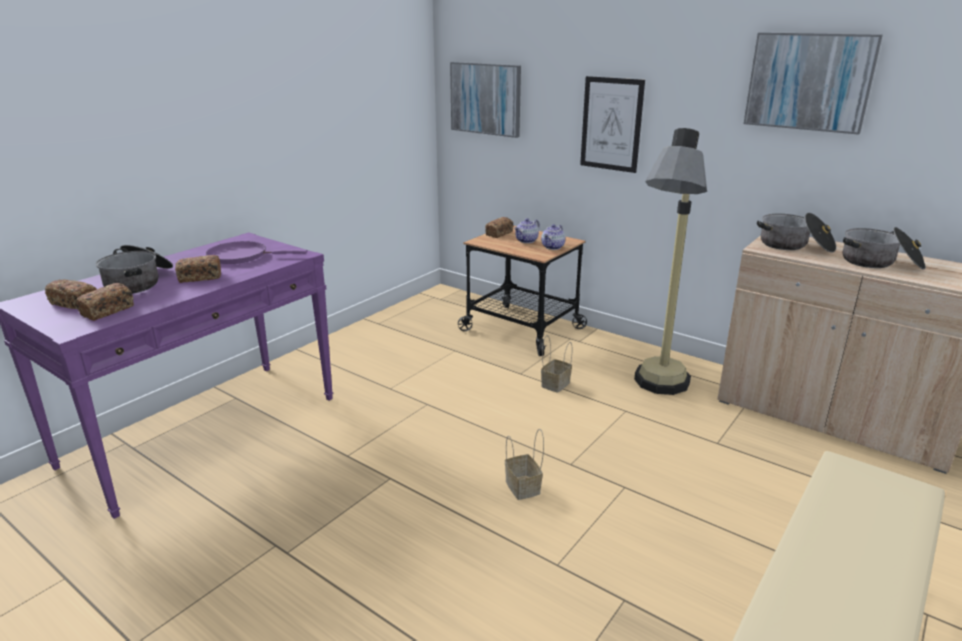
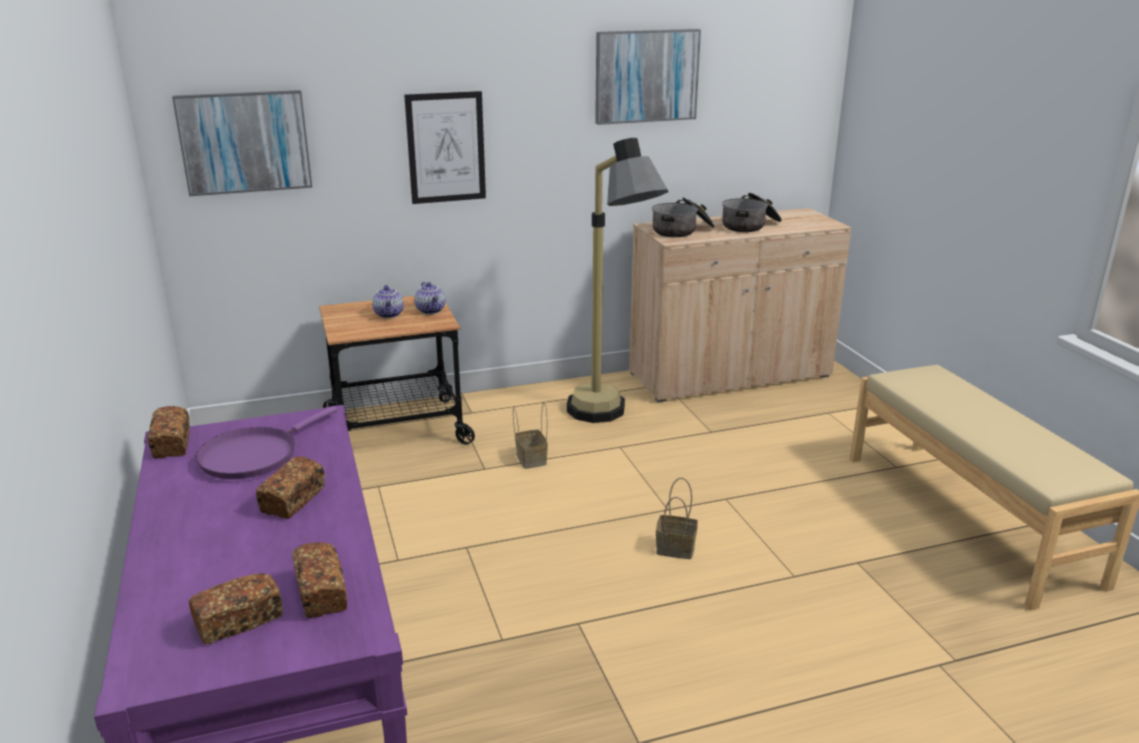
camera: 55 degrees left, 0 degrees up
cooking pot [96,245,173,294] -> none
bread [485,217,514,238] -> bread moved to [148,406,190,458]

